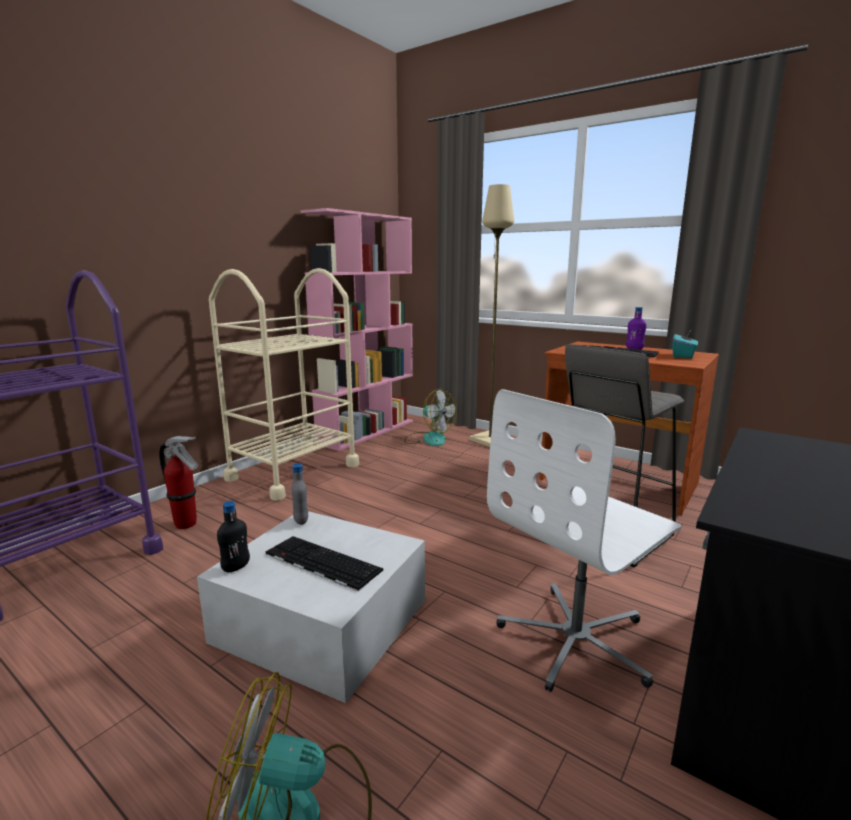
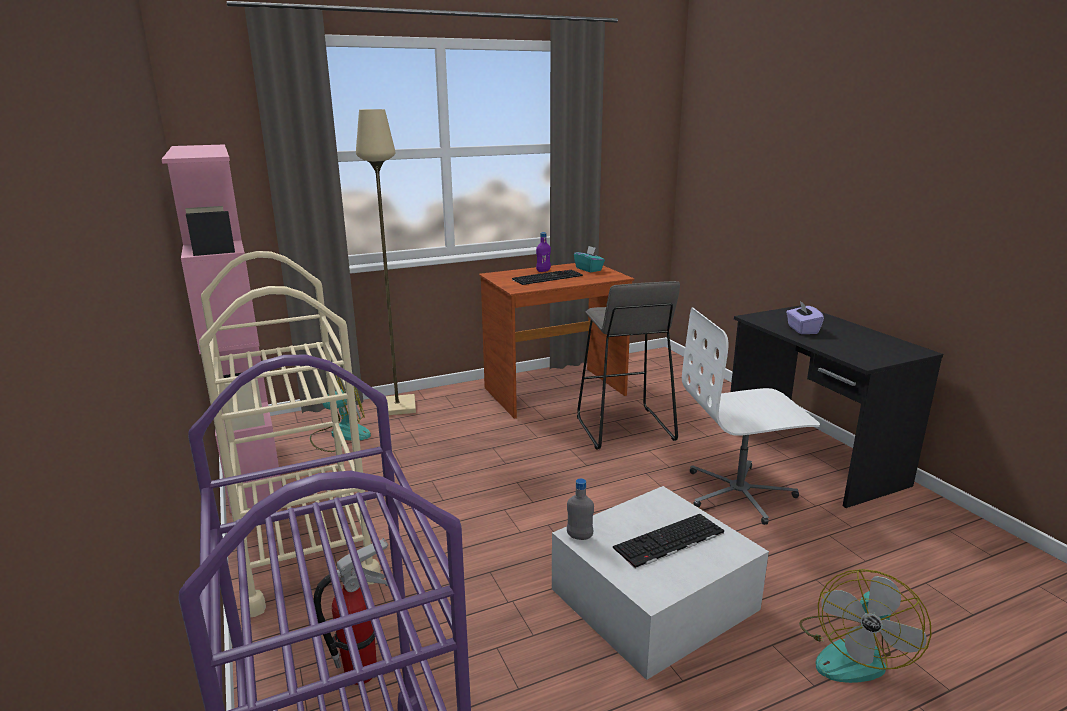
camera: 60 degrees left, 5 degrees up
black bottle [217,501,250,572] -> none
white office chair [487,389,682,692] -> white office chair turned 90 degrees clockwise [682,307,820,525]
none -> purple tissue box [786,301,824,334]

